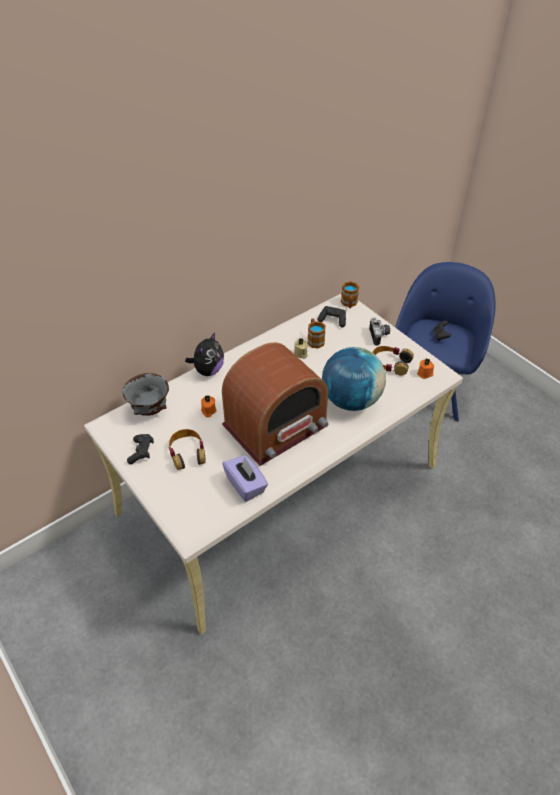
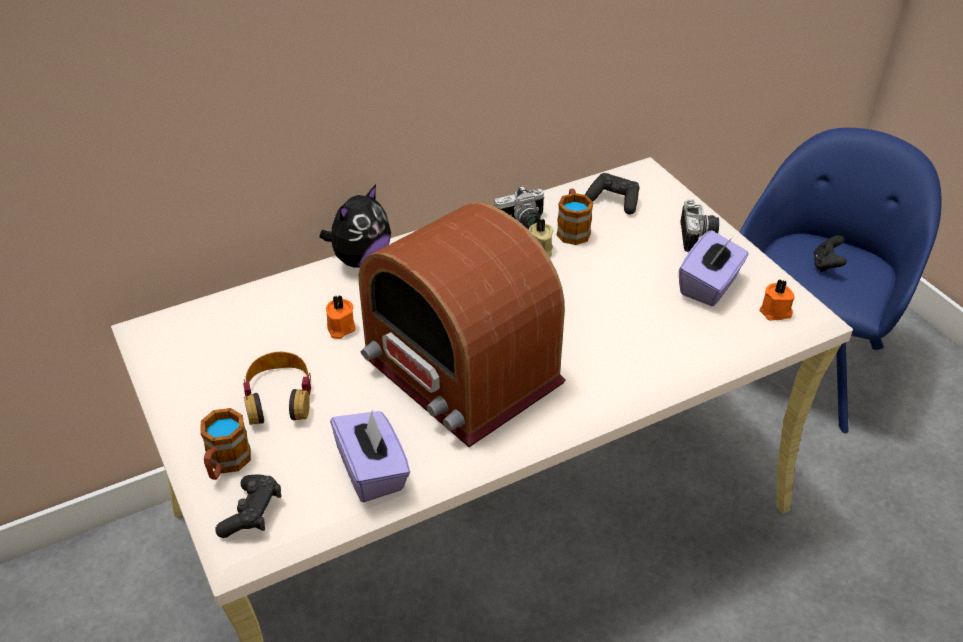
camera: 10 degrees right, 5 degrees down
grey bowl [123,373,169,416] -> none
black game controller [127,434,154,464] -> black game controller moved to [215,475,281,538]
radio [222,342,329,466] -> radio turned 75 degrees clockwise [359,202,566,447]
globe [322,347,386,411] -> none
mug [341,281,359,308] -> mug moved to [200,408,251,480]
headphones [372,346,414,376] -> purple tissue box [679,230,749,306]
none -> camera [494,185,544,229]

